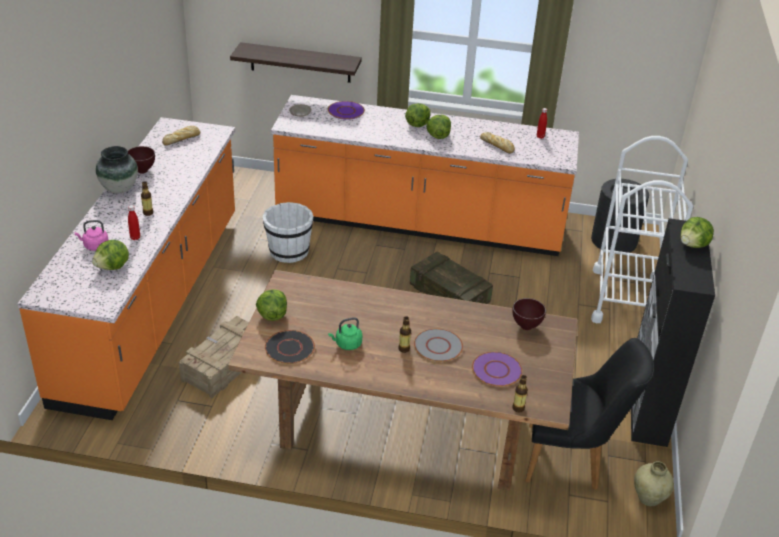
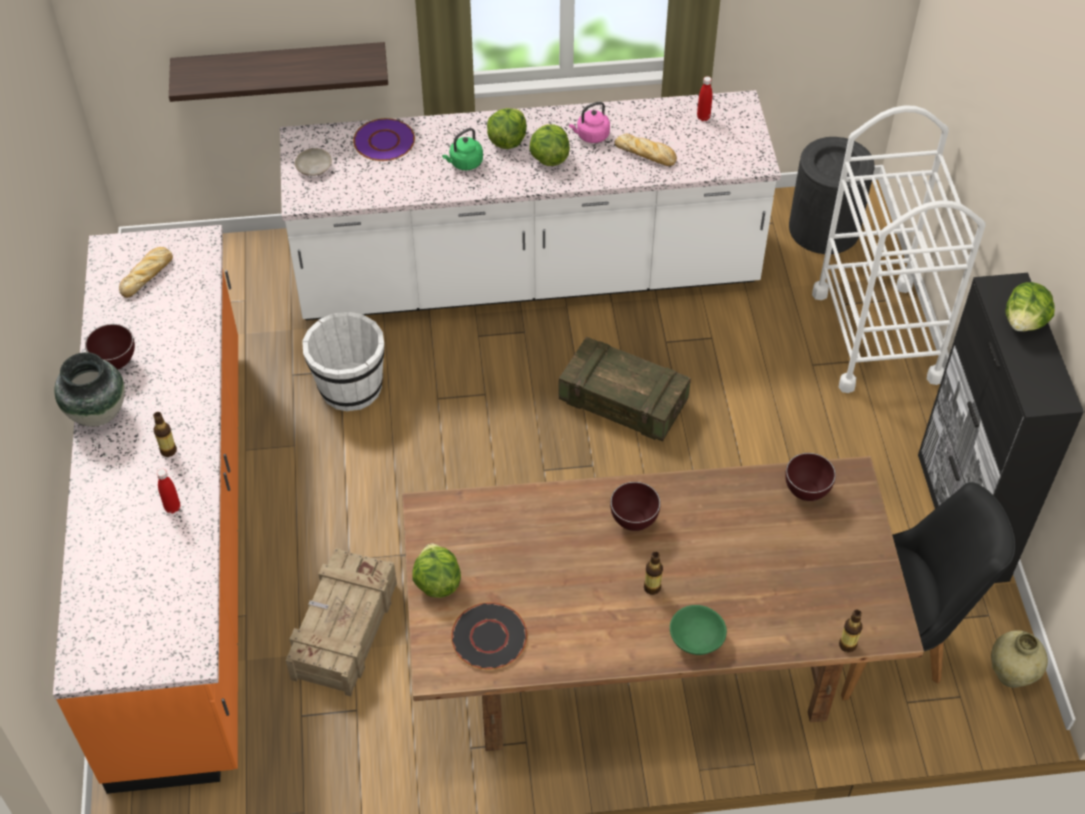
camera: 15 degrees left, 15 degrees up
pink kettle [74,220,108,251] -> pink kettle moved to [569,102,610,143]
lettuce [92,240,129,270] -> none
orange counter [271,95,579,256] -> white counter [280,90,781,320]
green kettle [328,317,362,350] -> green kettle moved to [442,128,483,170]
grey plate [414,329,463,362] -> none
purple plate [472,352,522,387] -> none
none -> brown bowl [610,482,661,531]
none -> green bowl [670,605,727,655]

